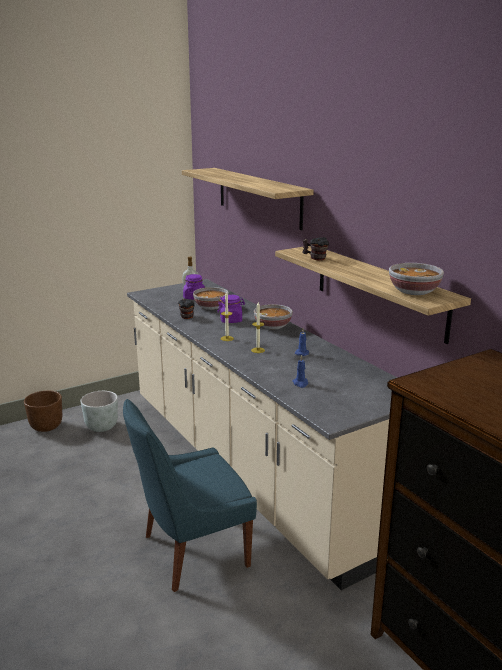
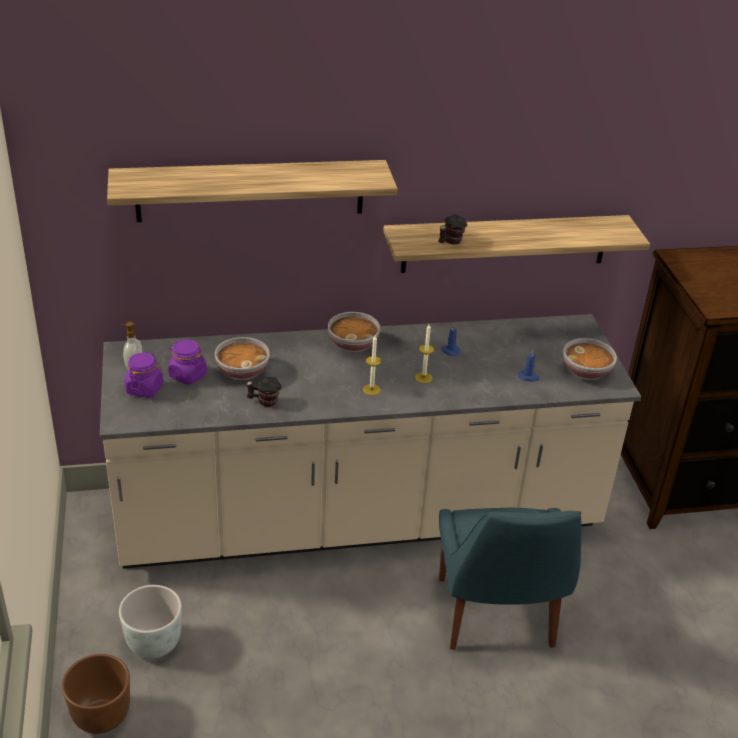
camera: 70 degrees left, 15 degrees up
purple jar [218,295,245,323] -> purple jar moved to [125,352,163,398]
bowl [389,263,444,295] -> bowl moved to [563,338,617,380]

